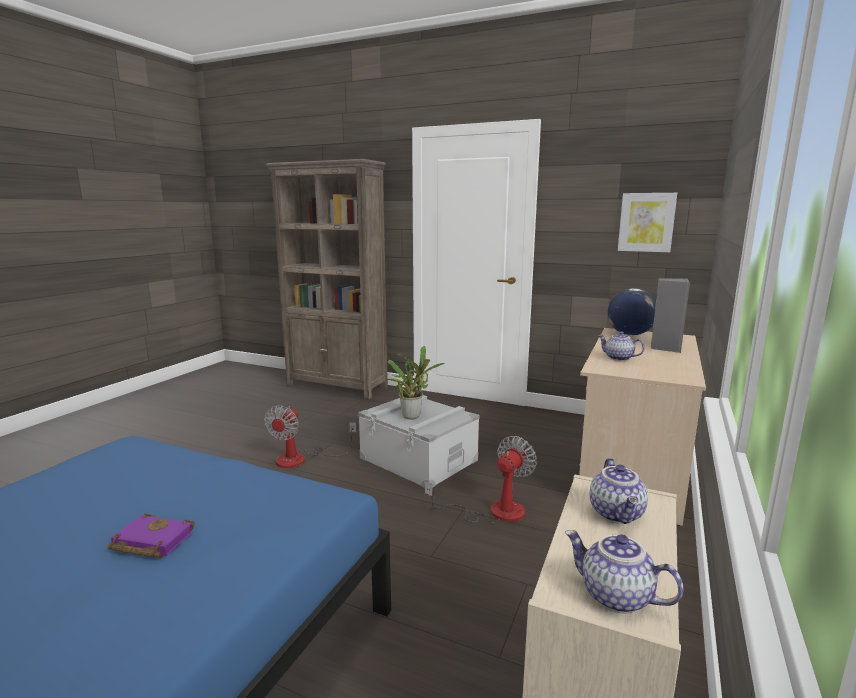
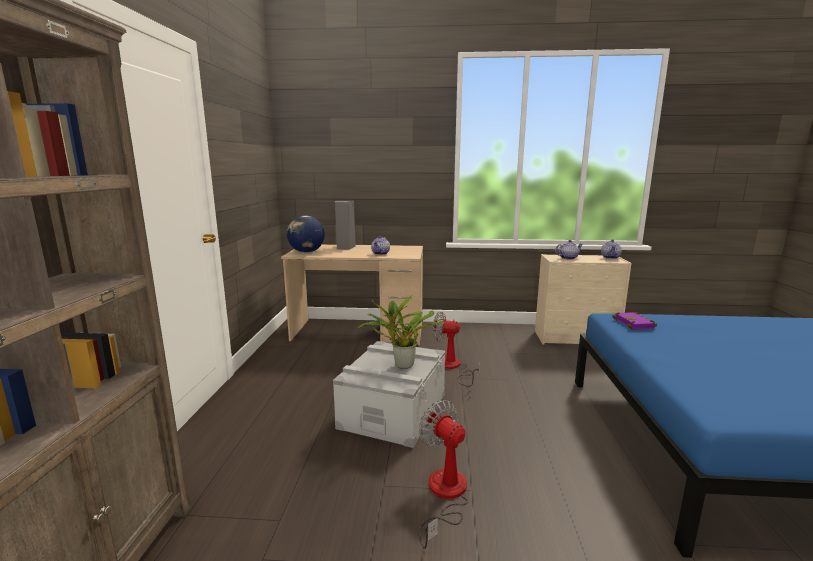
camera: 110 degrees left, 0 degrees up
purple book [108,513,195,558] -> purple book moved to [612,312,657,330]
fan [264,405,357,468] -> fan turned 120 degrees counterclockwise [419,400,468,549]
picture [618,193,677,252] -> none

